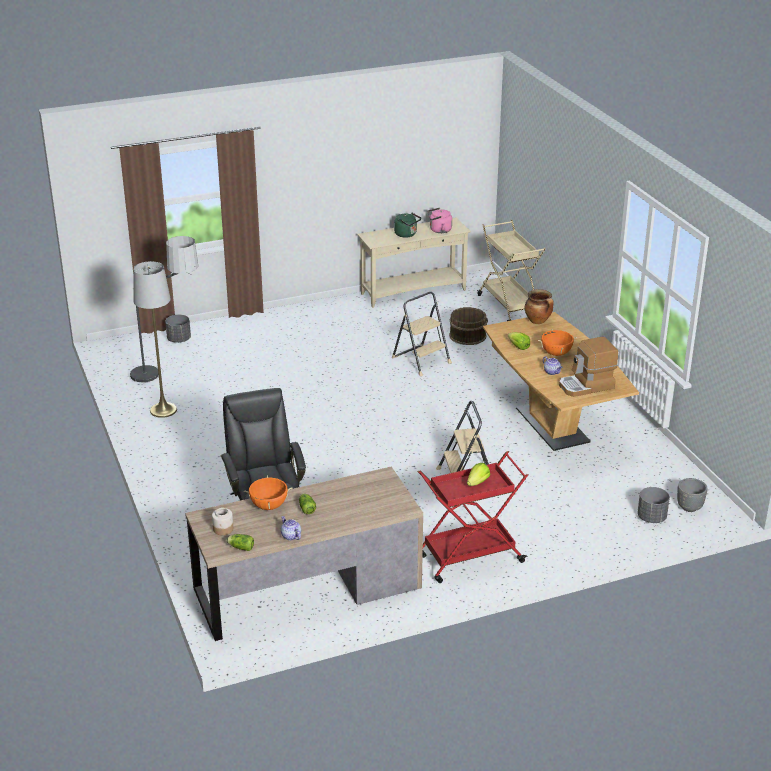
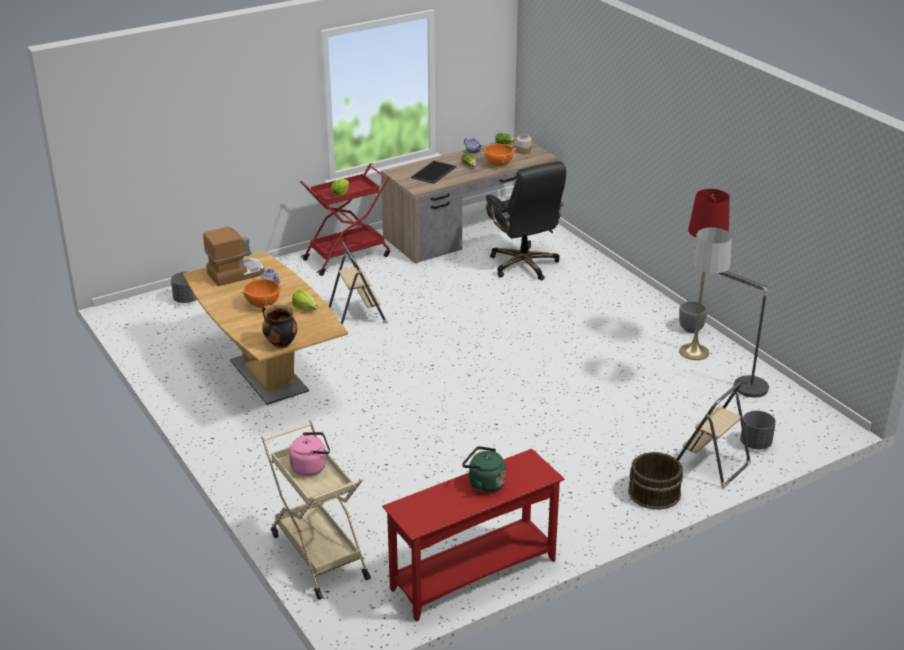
camera: 170 degrees right, 0 degrees up
grey floor lamp [133,261,177,418] -> red floor lamp [679,189,730,360]
beige console table [357,218,471,308] -> red console table [382,449,564,622]
beige step ladder [392,292,452,376] -> beige step ladder moved to [677,382,751,489]
pink kettle [427,207,452,233] -> pink kettle moved to [289,432,330,476]
brown bucket [449,307,488,345] -> brown bucket moved to [628,452,683,510]
grey planter [677,478,708,512] -> grey planter moved to [679,301,707,333]
none -> tray [411,161,456,184]

